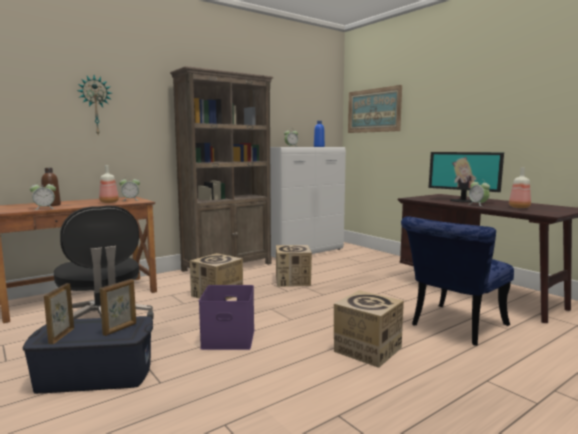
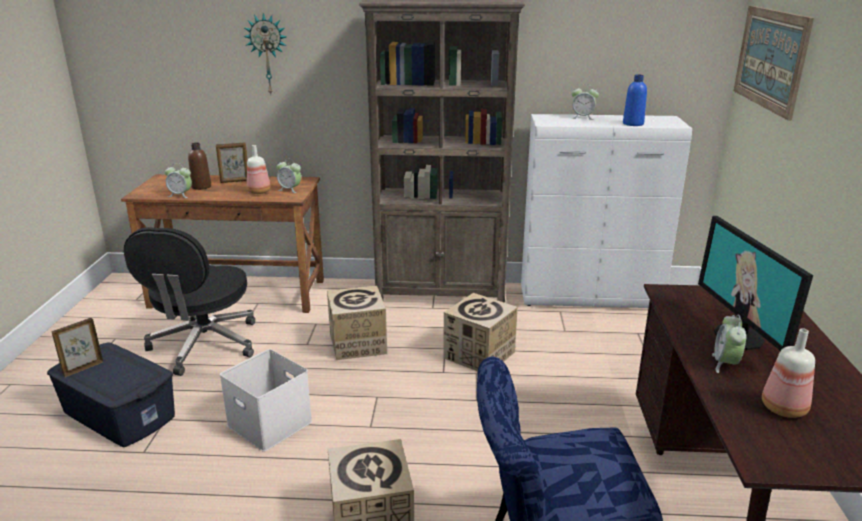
camera: 40 degrees right, 15 degrees up
picture frame [100,279,136,336] -> picture frame moved to [216,142,247,183]
purple storage box [199,285,255,350] -> white storage box [220,349,312,452]

